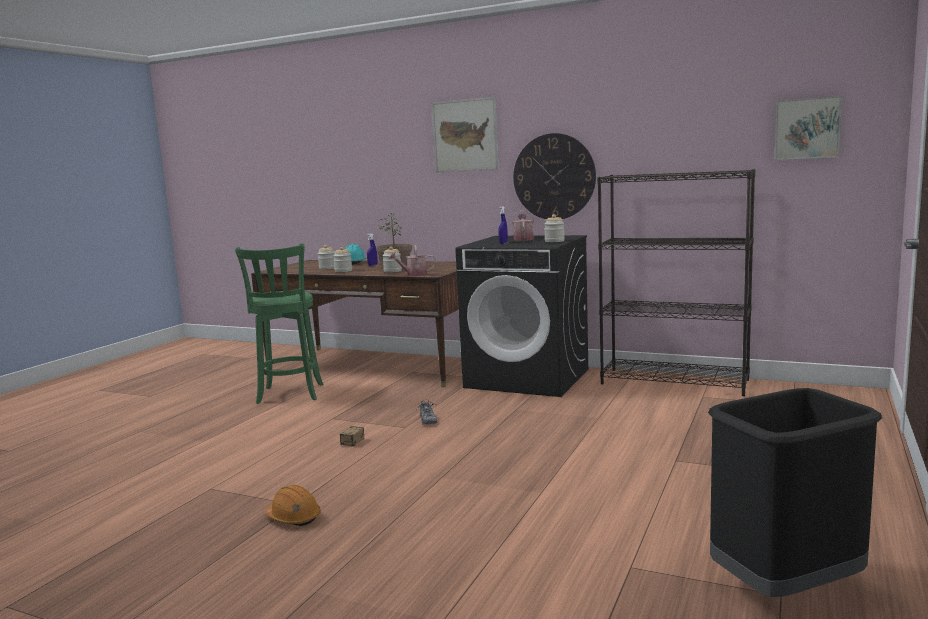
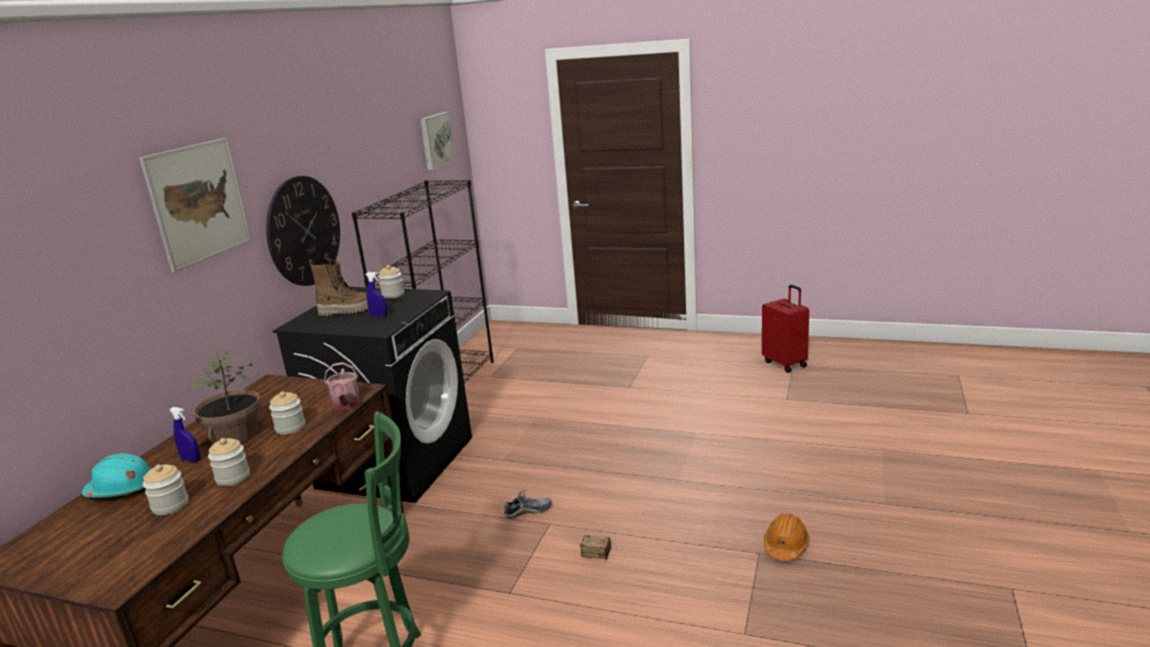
camera: 95 degrees left, 10 degrees up
watering can [512,210,534,241] -> boot [309,259,368,316]
black trash can [708,388,882,597] -> red suitcase [762,285,809,373]

